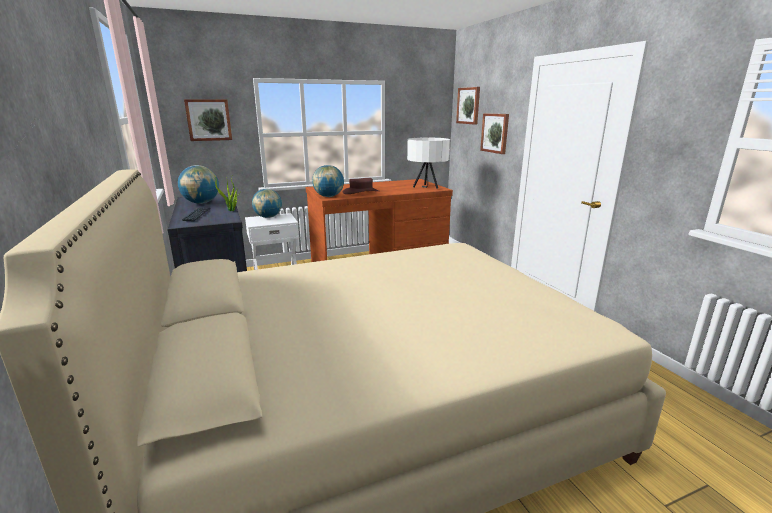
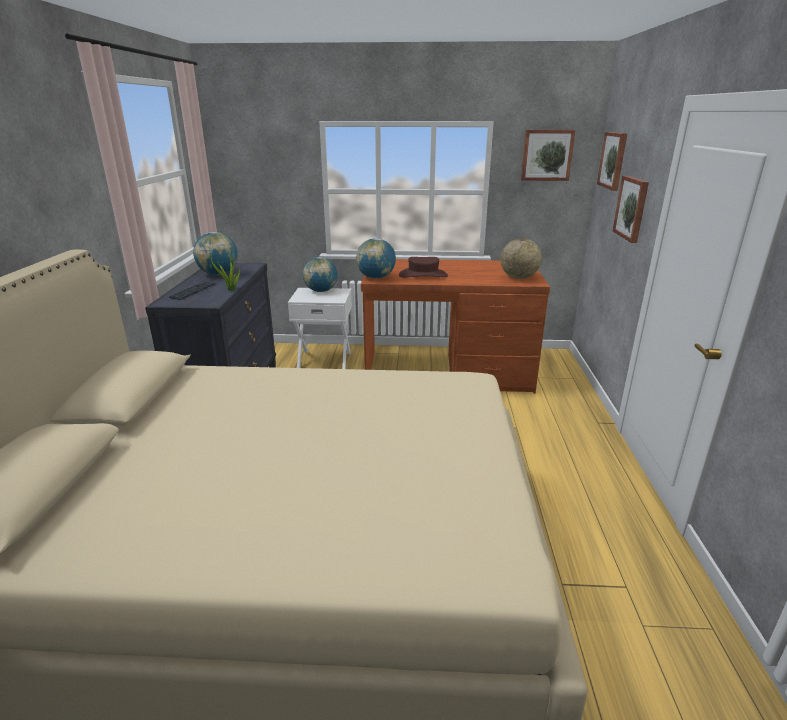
camera: 25 degrees right, 5 degrees up
picture [184,99,232,141] -> picture moved to [521,130,576,181]
white table lamp [407,138,450,189] -> globe [501,238,542,279]

